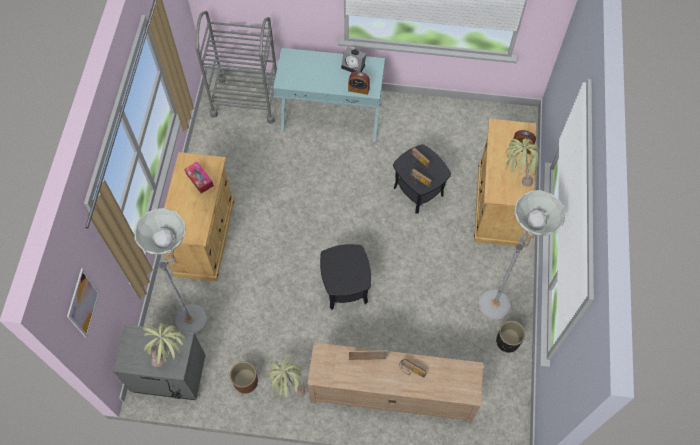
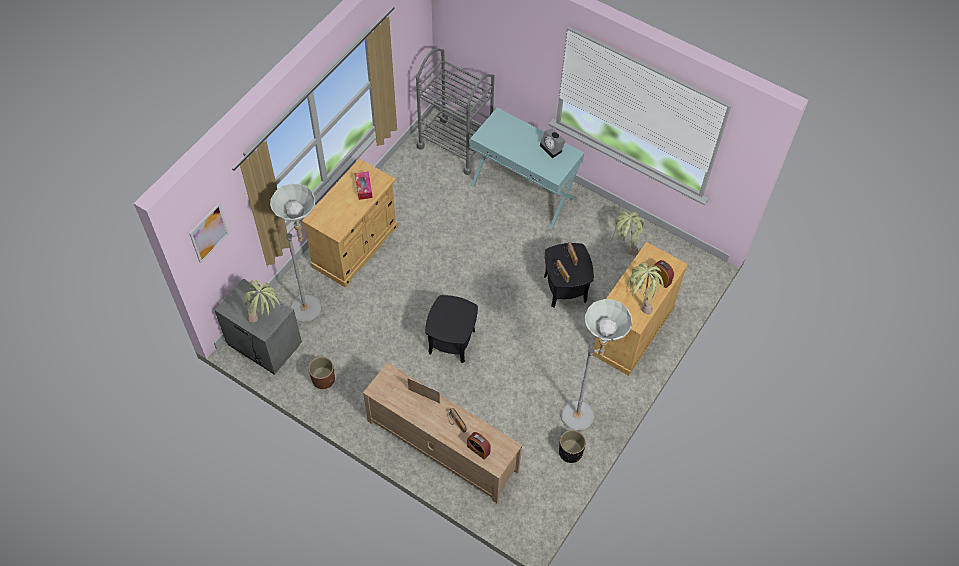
camera: 25 degrees right, 5 degrees down
potted plant [268,357,306,399] -> potted plant moved to [613,211,645,256]
alarm clock [348,71,370,95] -> alarm clock moved to [467,432,491,460]

